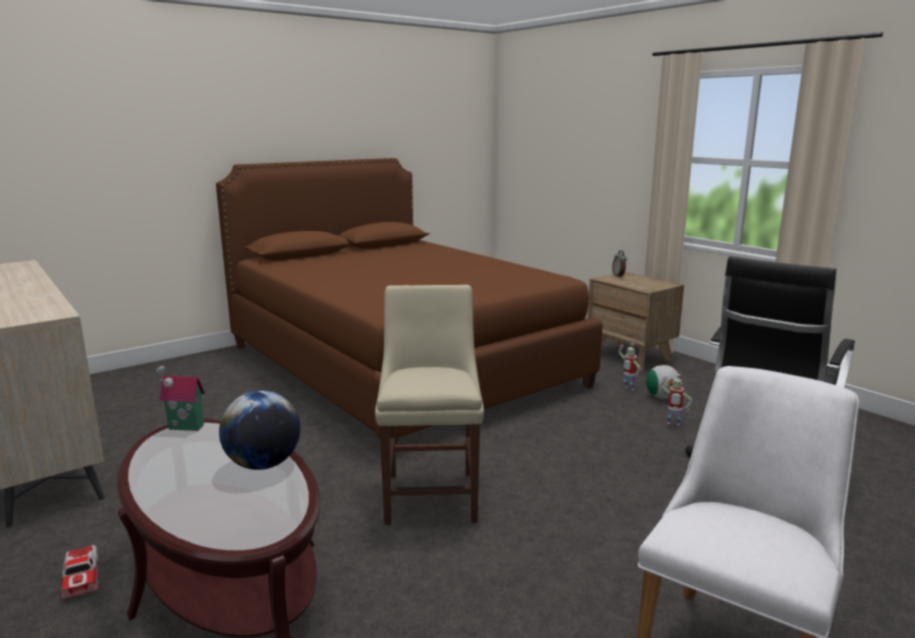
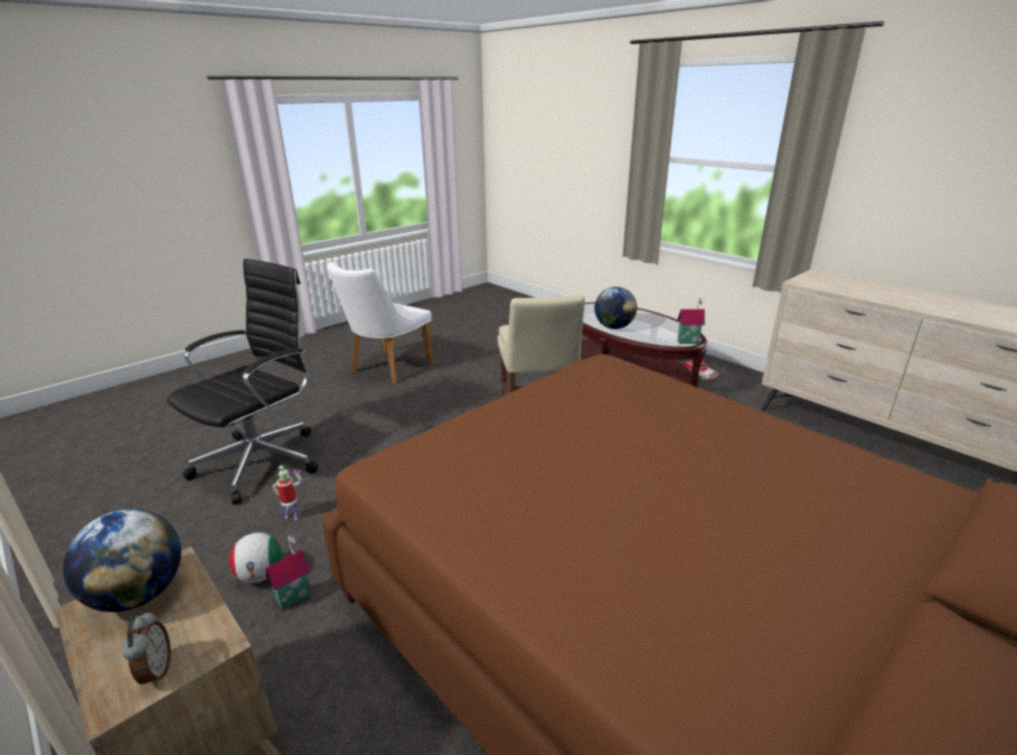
camera: 175 degrees right, 10 degrees up
toy robot [618,343,641,390] -> toy house [266,534,311,611]
none -> globe [63,509,181,612]

